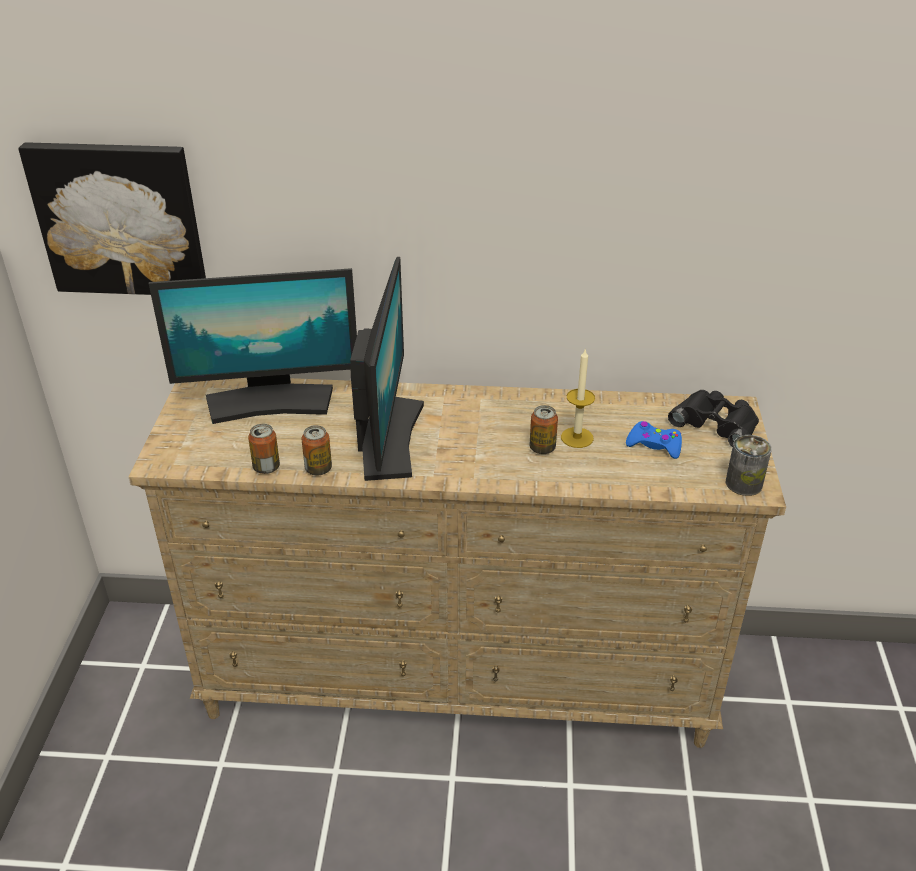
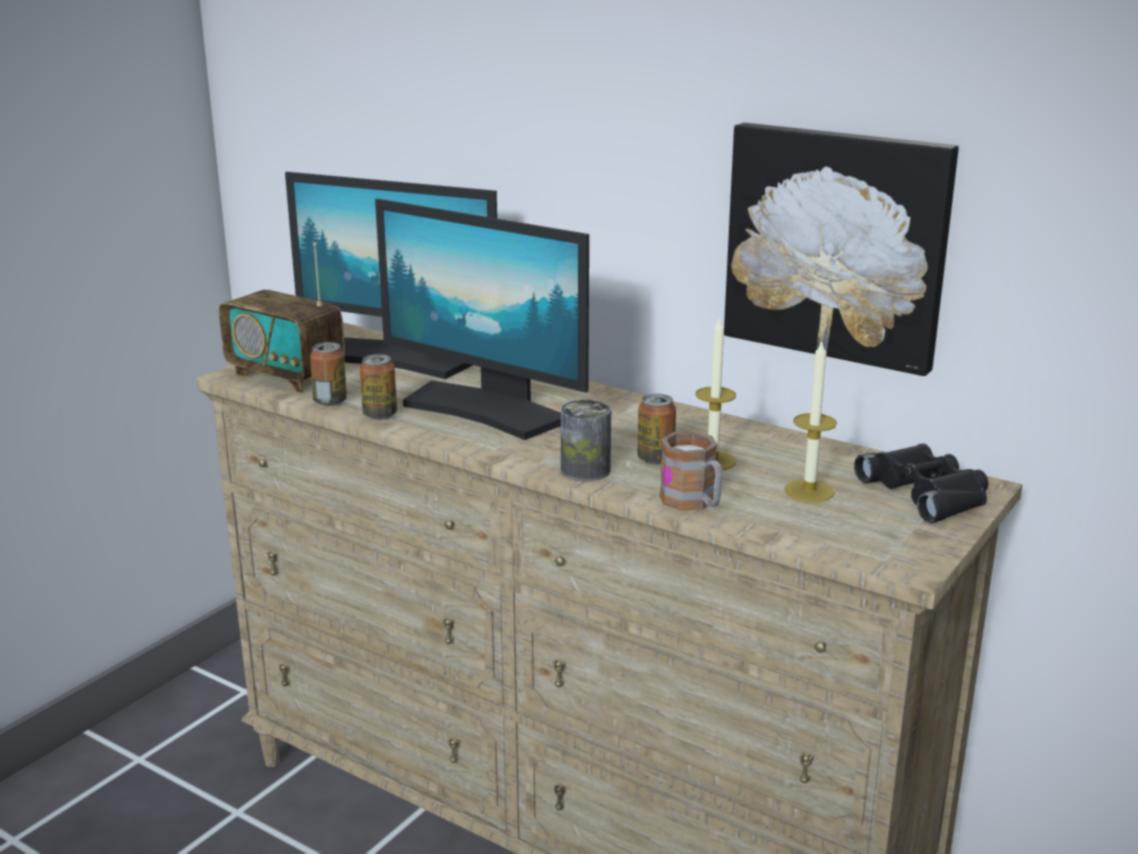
camera: 30 degrees right, 15 degrees down
picture [18,142,206,295] -> picture moved to [724,123,959,376]
monitor [350,257,424,481] -> monitor turned 90 degrees clockwise [375,199,589,440]
blue game controller [626,421,682,459] -> candle [784,340,837,502]
can [726,435,772,496] -> can moved to [561,400,611,481]
none -> radio [219,242,345,393]
none -> mug [659,431,723,511]

